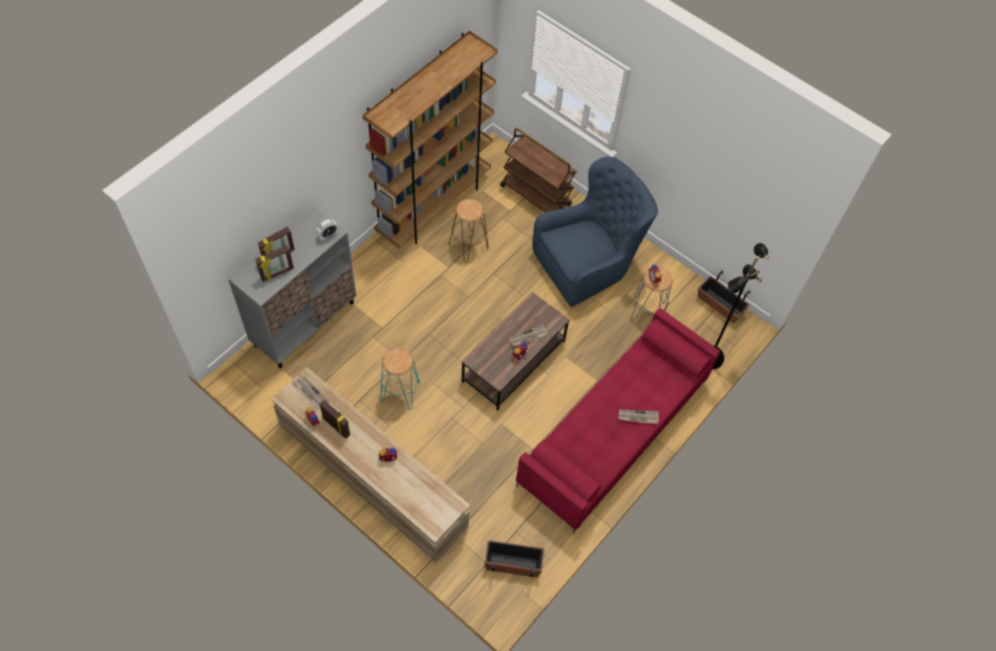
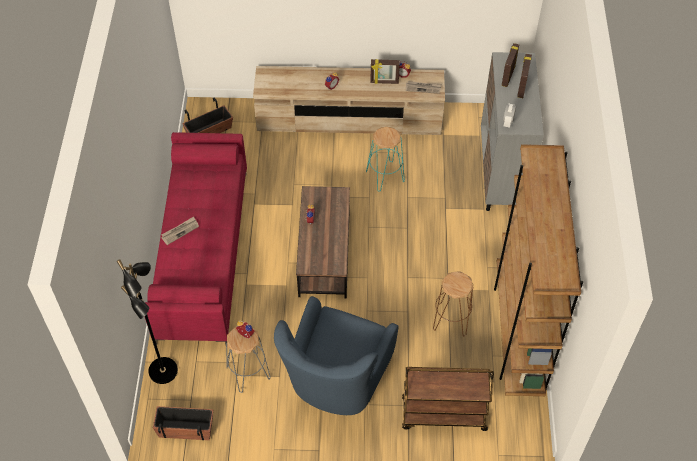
camera: 145 degrees right, 5 degrees down
newspaper [509,324,547,347] -> none

